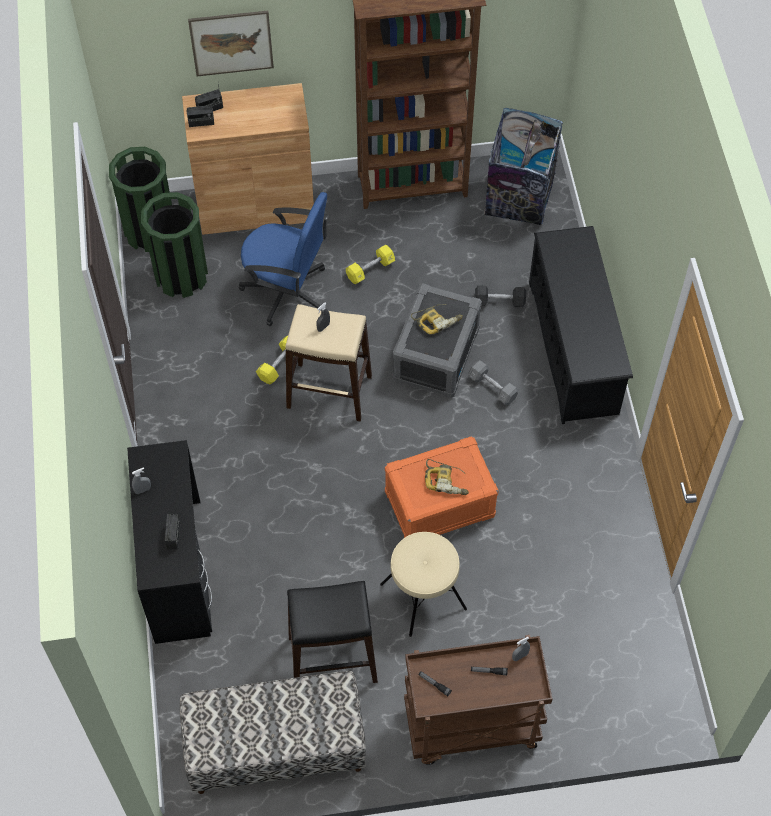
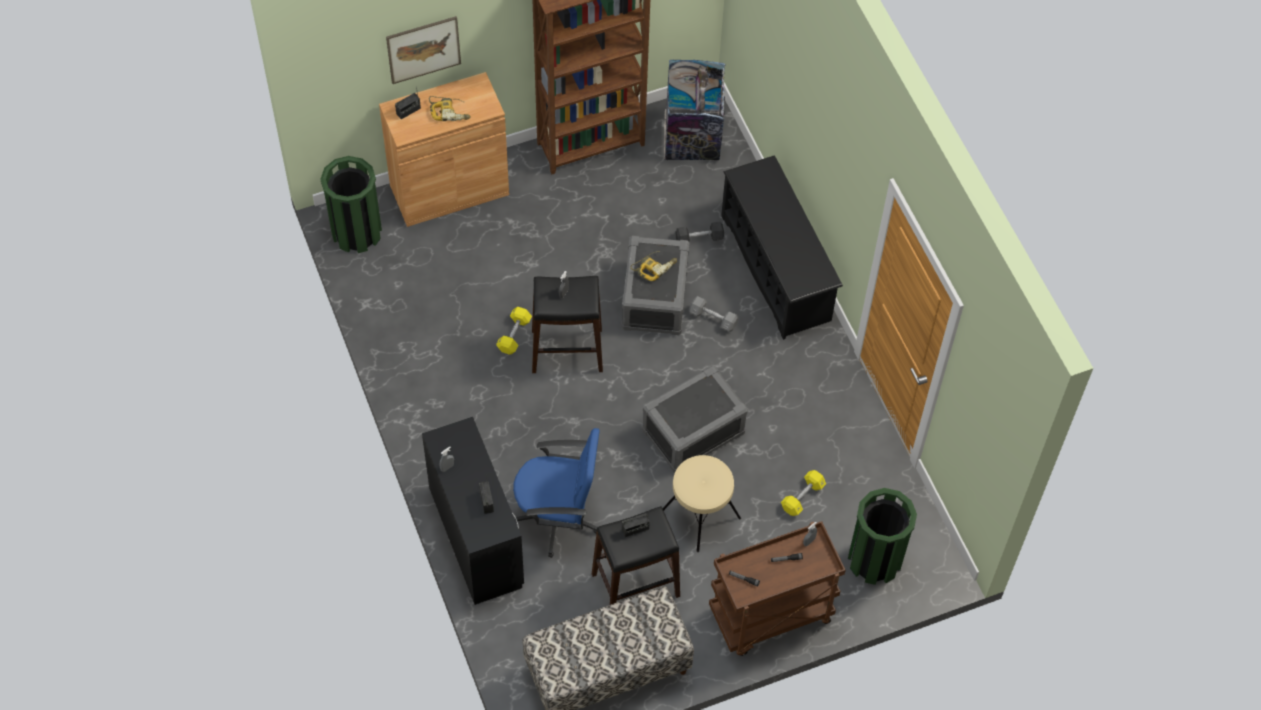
camera: 15 degrees left, 0 degrees up
green trash can [141,192,208,298] -> green trash can moved to [848,488,917,585]
radio [186,100,214,127] -> radio moved to [622,513,650,537]
blue office chair [239,192,329,326] -> blue office chair moved to [513,428,600,558]
beige stool [285,304,372,422] -> black stool [532,276,603,373]
yellow dumbbell [346,245,395,284] -> yellow dumbbell moved to [781,470,826,516]
orange storage box [385,437,499,538] -> grey storage box [642,366,748,473]
power drill [425,459,469,495] -> power drill moved to [429,96,471,121]

